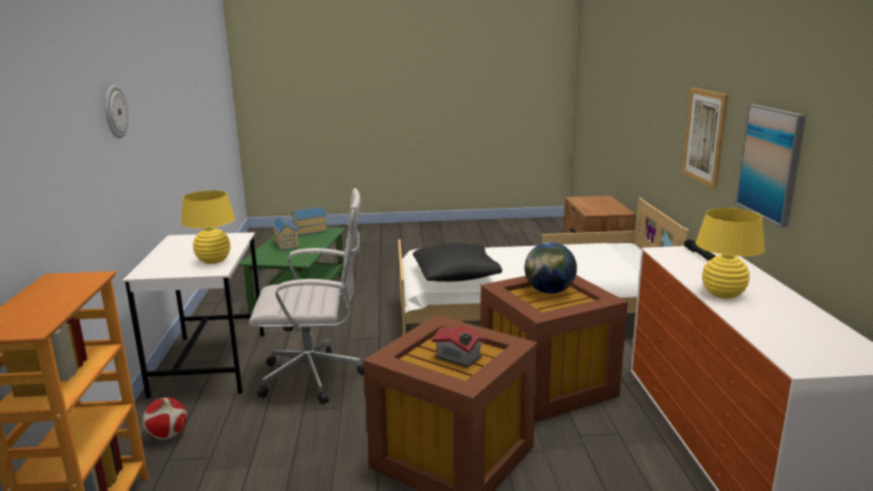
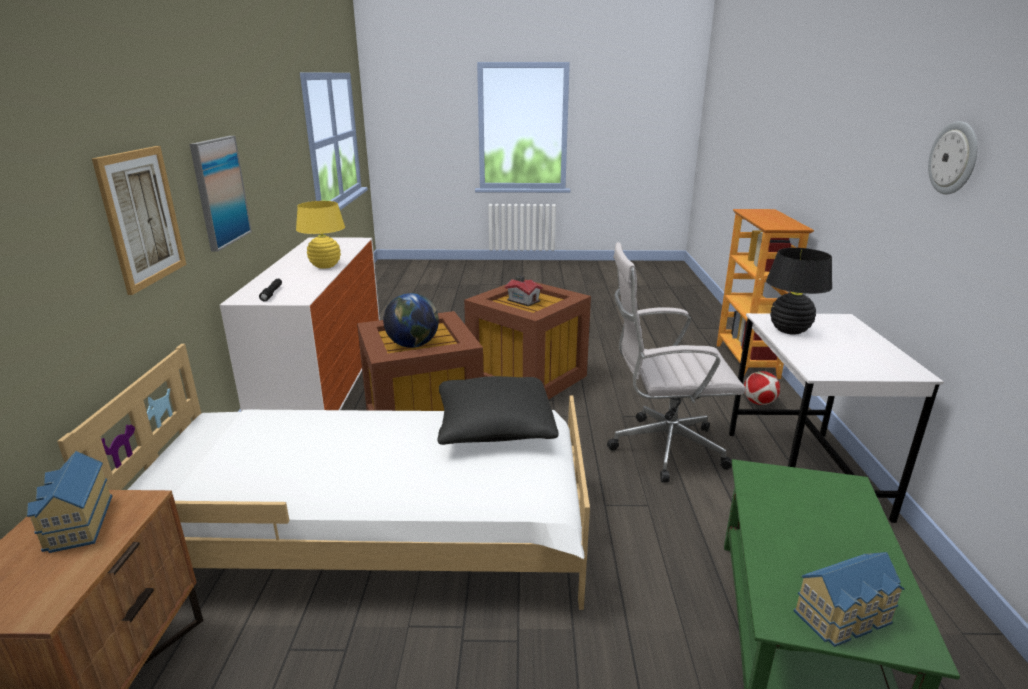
camera: 175 degrees left, 5 degrees up
yellow table lamp [181,190,235,264] -> black table lamp [766,248,832,335]
toy house [272,216,299,251] -> toy house moved to [27,451,112,553]

